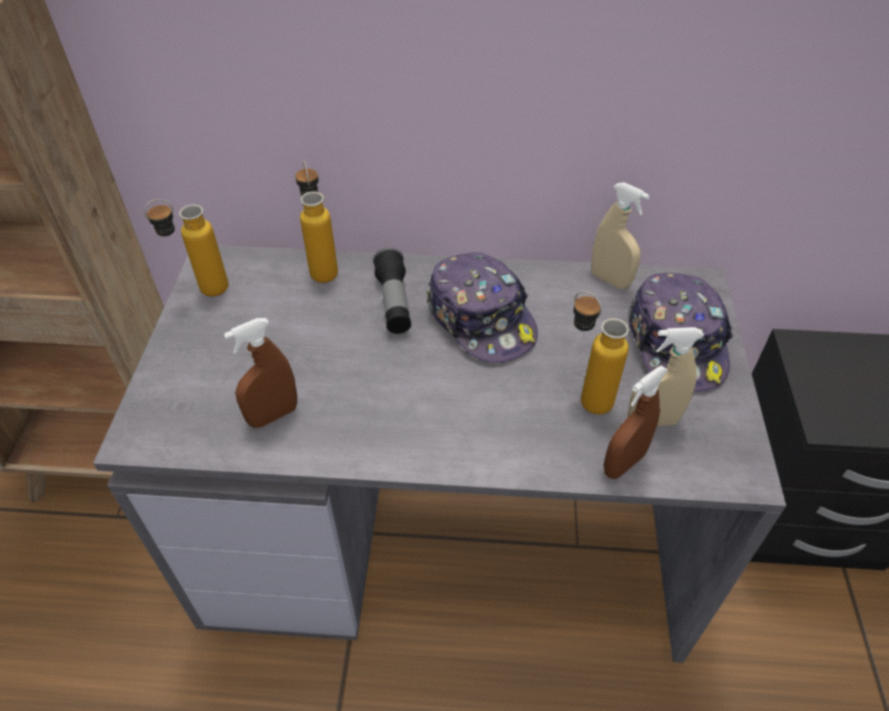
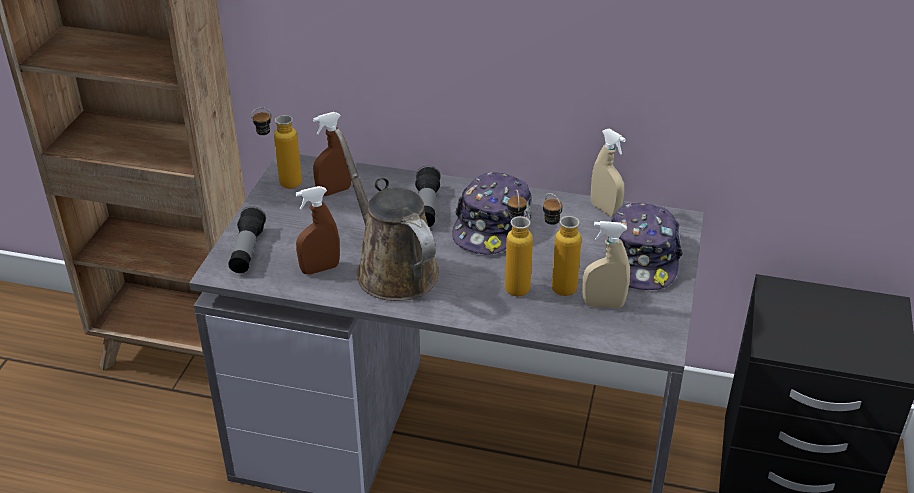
camera: 10 degrees right, 10 degrees down
bottle [295,161,338,283] -> bottle moved to [505,190,533,296]
cap [427,252,538,363] -> cap turned 45 degrees clockwise [452,172,532,254]
brown spray bottle [604,365,668,479] -> brown spray bottle moved to [313,112,351,196]
none -> flashlight [228,206,266,273]
none -> brown watering can [335,128,439,301]

